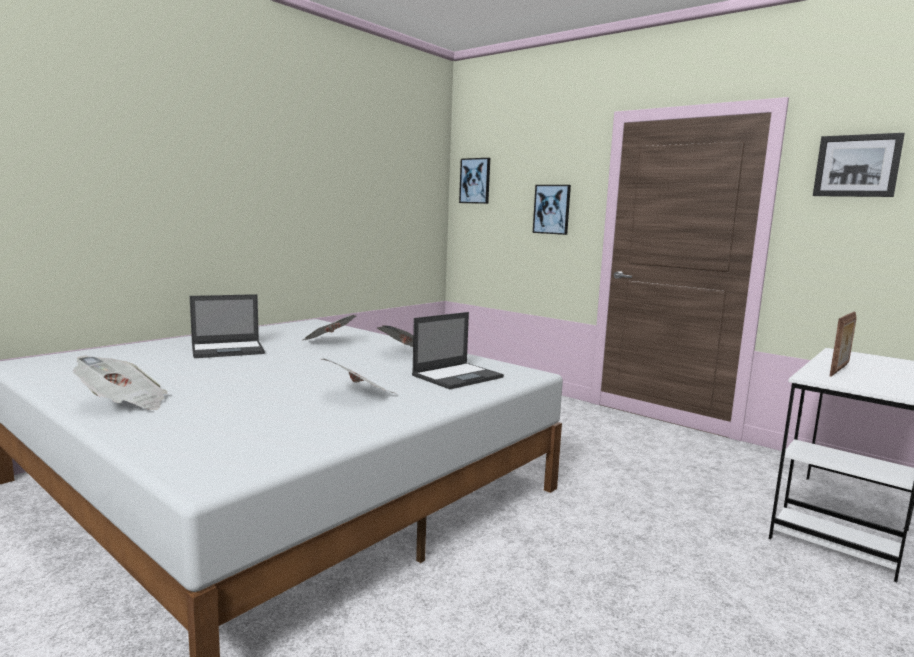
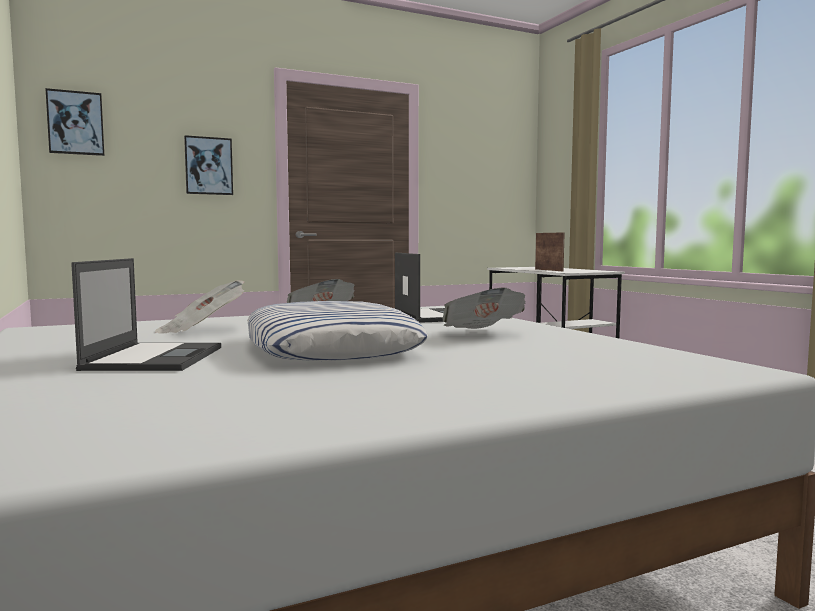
camera: 65 degrees left, 5 degrees down
newspaper [73,356,168,410] -> none
picture [813,133,905,197] -> none
none -> pillow [247,301,428,361]

